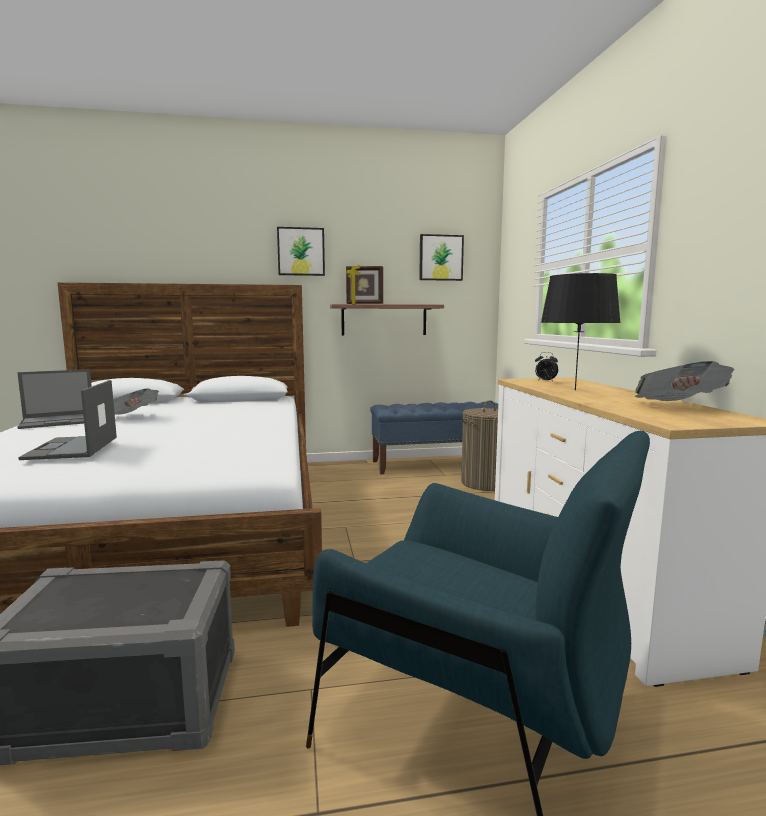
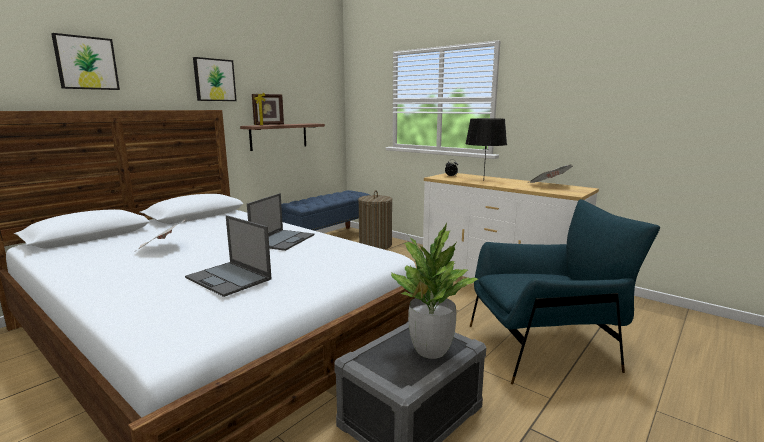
camera: 40 degrees left, 5 degrees up
laptop [17,369,92,429] -> laptop moved to [247,193,314,251]
picture [419,234,464,281] -> picture moved to [51,33,120,90]
none -> potted plant [391,223,479,359]

